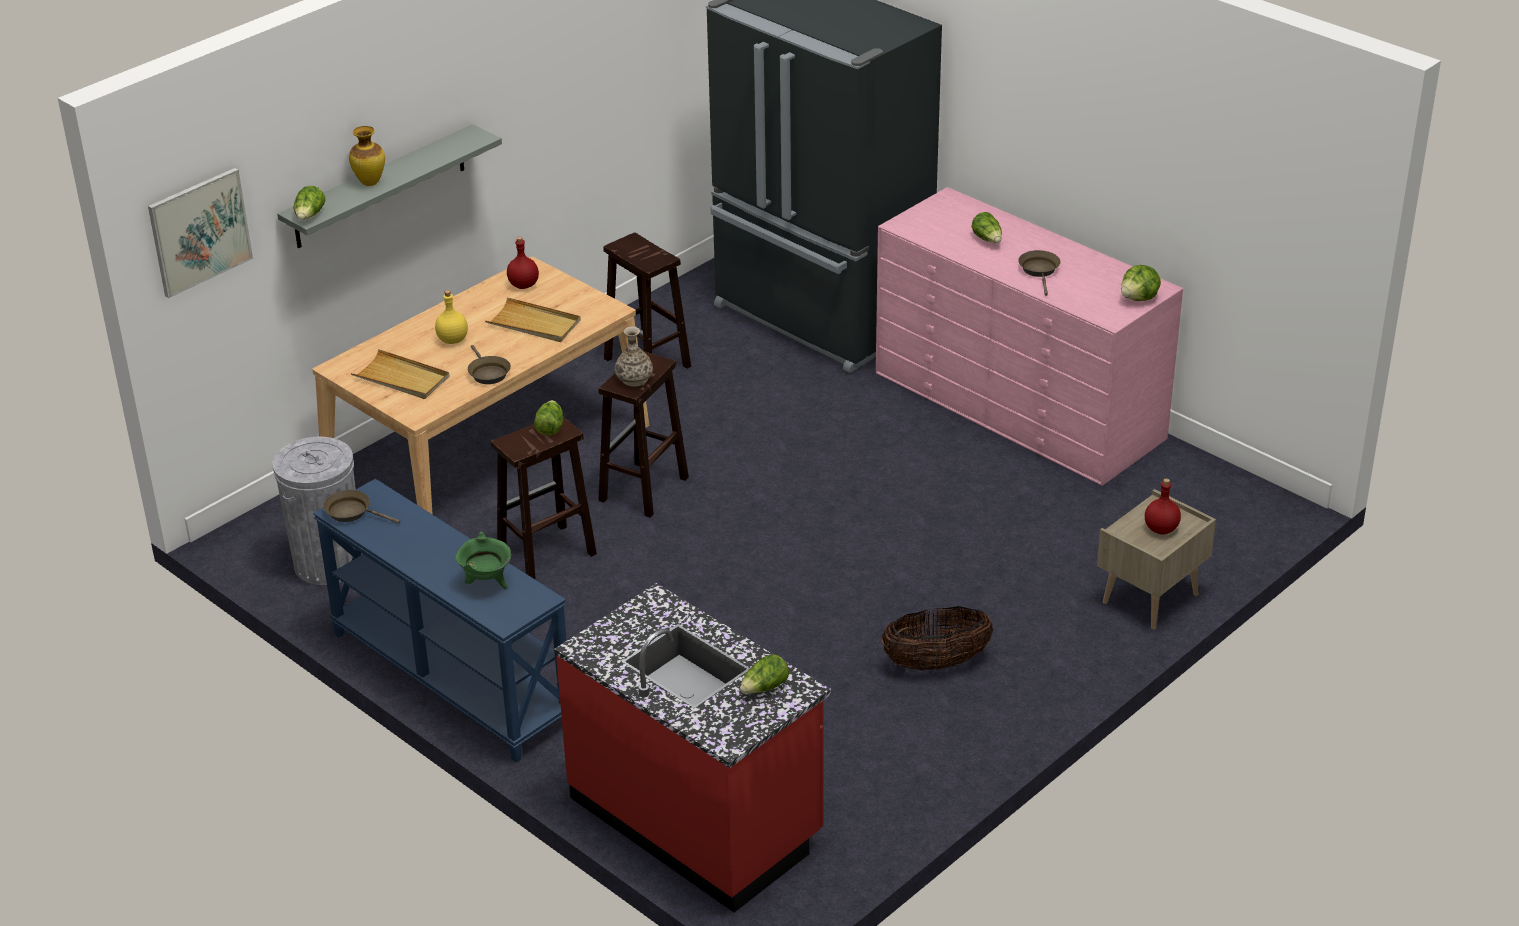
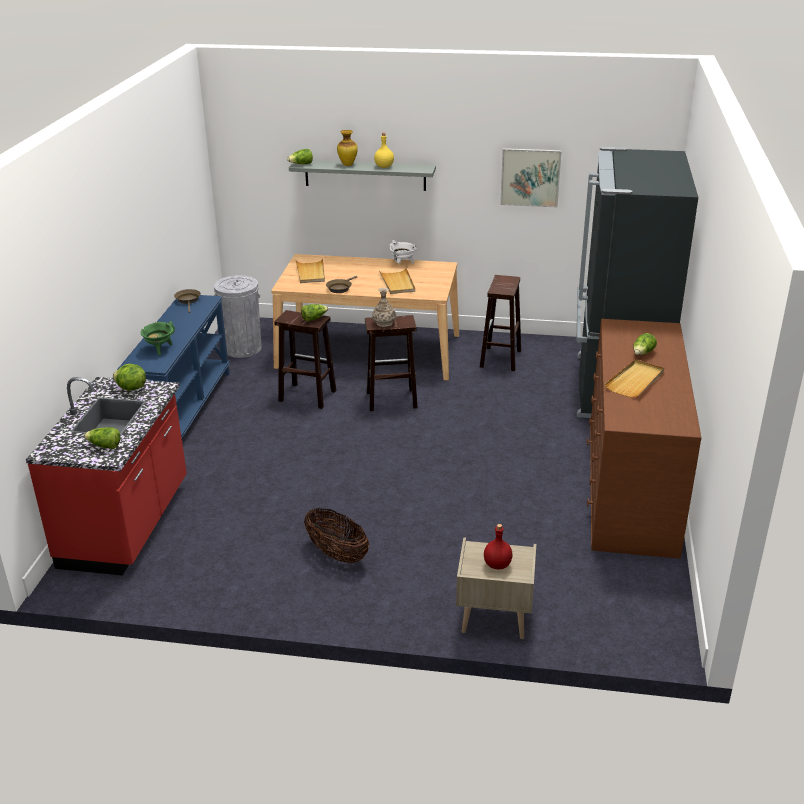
camera: 55 degrees right, 5 degrees down
picture [148,168,253,298] -> picture moved to [500,148,562,207]
yellow bottle [435,290,468,344] -> yellow bottle moved to [374,133,394,168]
red bottle [507,237,539,289] -> none
pink dresser [876,187,1183,486] -> brown dresser [587,319,701,559]
brown frying pan [1018,250,1060,296] -> beige tray [604,359,664,397]
lettuce [1121,265,1161,301] -> lettuce moved to [113,364,146,391]
none -> white cooking pot [390,240,417,264]

